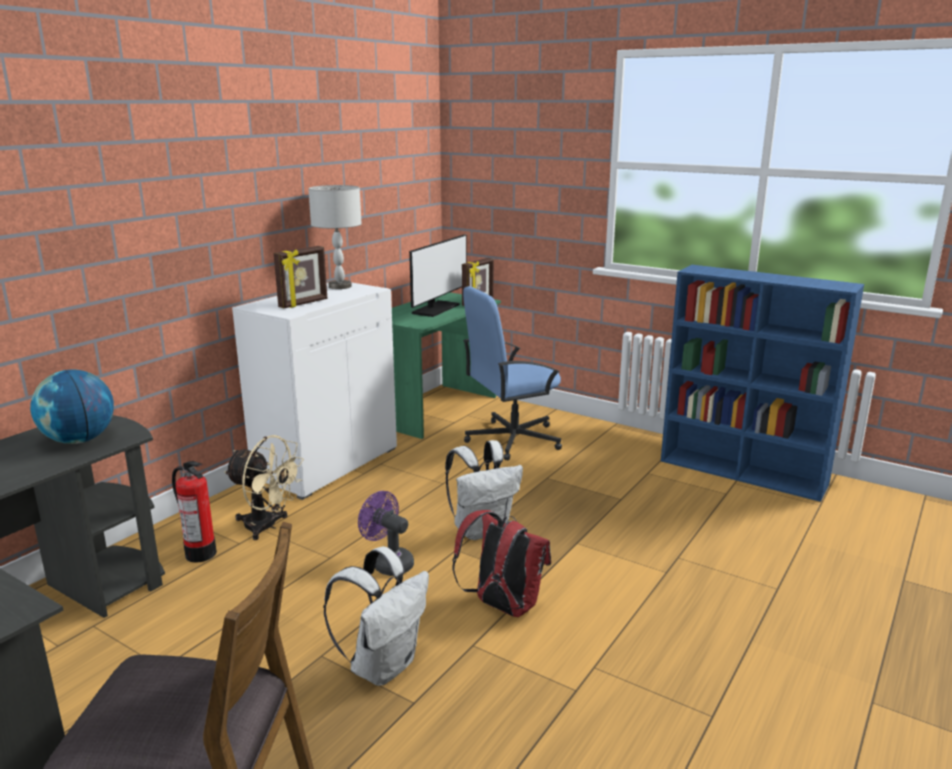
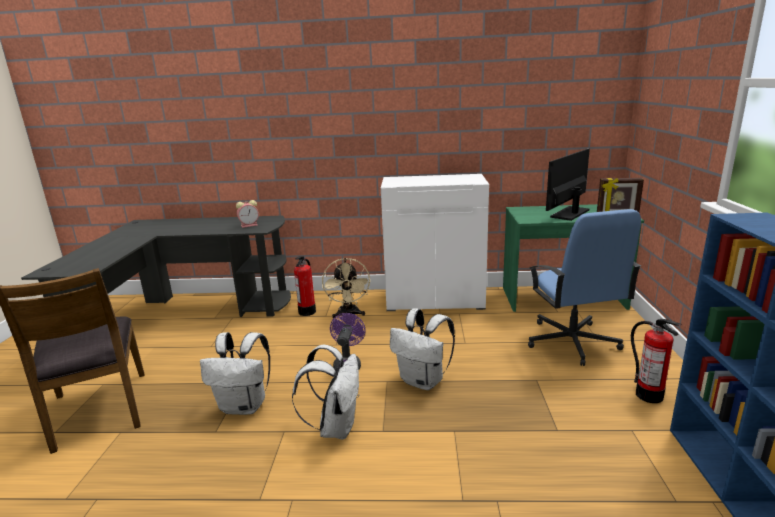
camera: 60 degrees right, 0 degrees up
globe [30,370,114,444] -> alarm clock [236,200,259,228]
picture frame [274,246,327,308] -> none
grey table lamp [308,185,362,289] -> none
monitor [409,234,467,317] -> monitor turned 135 degrees clockwise [546,149,590,221]
red backpack [452,510,551,617] -> white backpack [292,345,360,440]
blue office chair [463,286,562,461] -> blue office chair turned 135 degrees counterclockwise [528,209,641,366]
none -> fire extinguisher [631,319,682,403]

